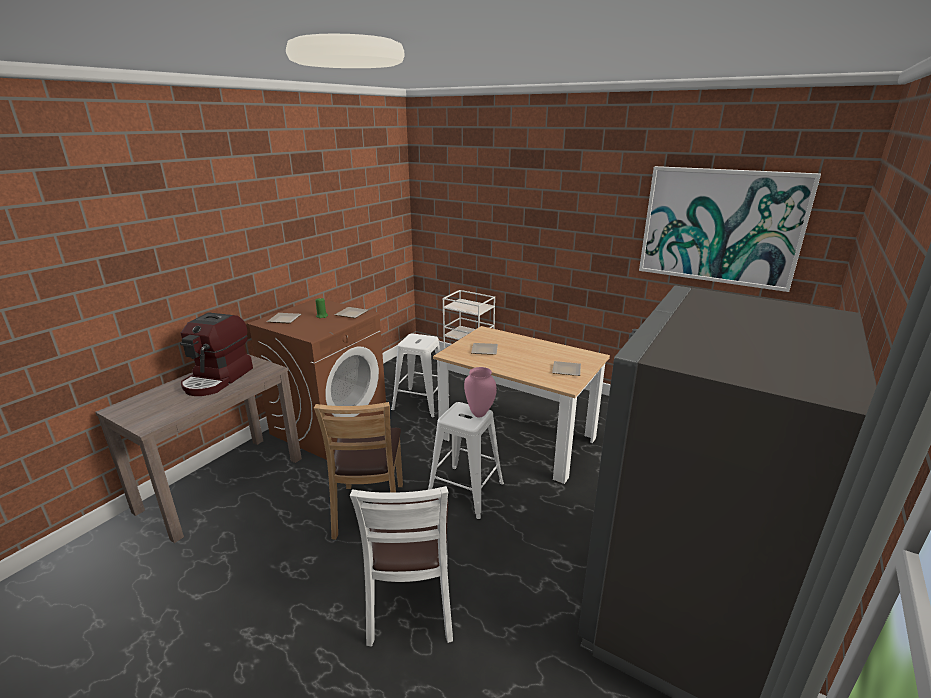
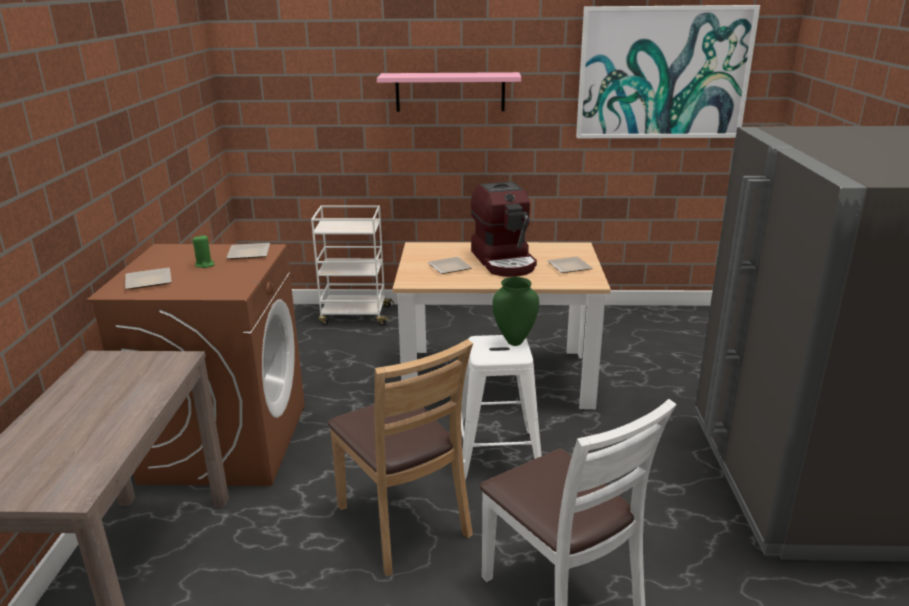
camera: 30 degrees left, 0 degrees up
coffee machine [180,312,253,396] -> coffee machine moved to [471,181,537,277]
white stool [391,334,440,418] -> none
pink vase [464,367,497,418] -> green vase [492,277,539,346]
none -> pink shelf [377,72,521,112]

